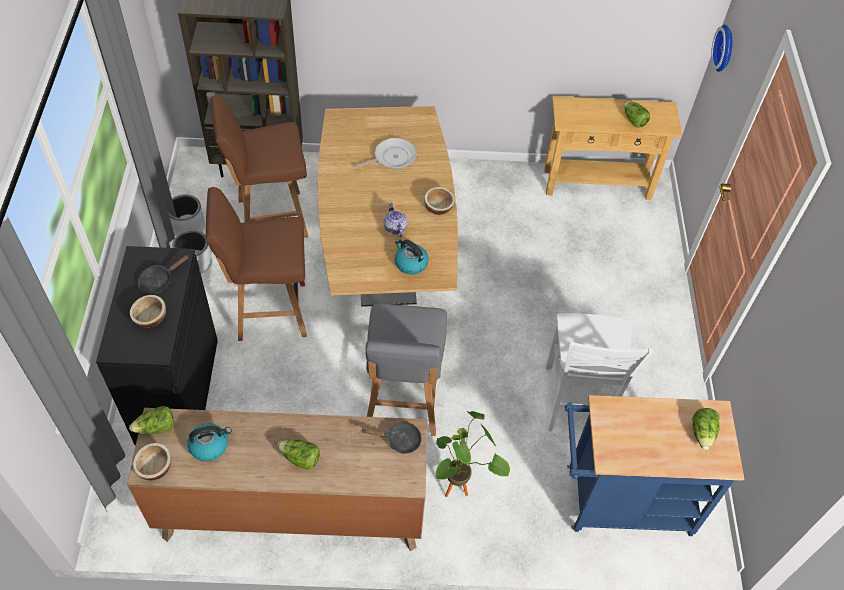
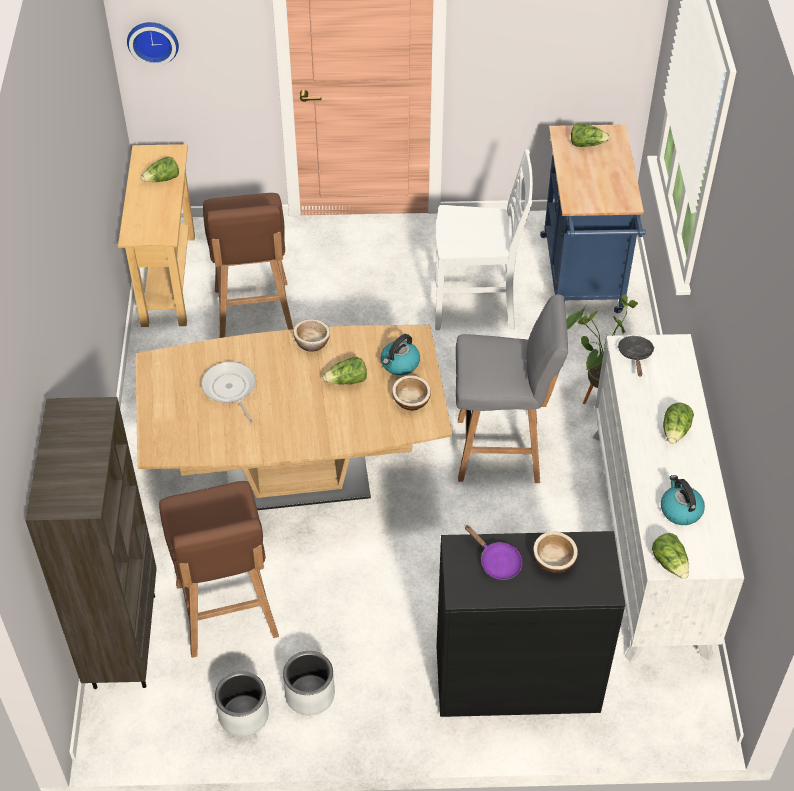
camera: 90 degrees left, 5 degrees down
brown dresser [127,408,428,551] -> white dresser [592,334,744,662]
bowl [133,443,172,480] -> bowl moved to [392,375,431,410]
black frying pan [138,255,189,294] -> purple frying pan [465,525,522,580]
brown stool [206,187,307,341] -> brown stool moved to [203,193,293,338]
teapot [384,202,408,237] -> lettuce [323,357,367,384]

